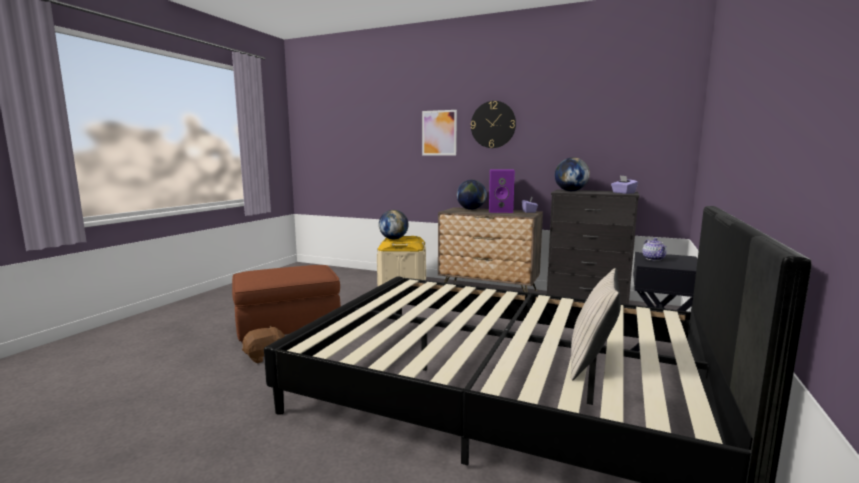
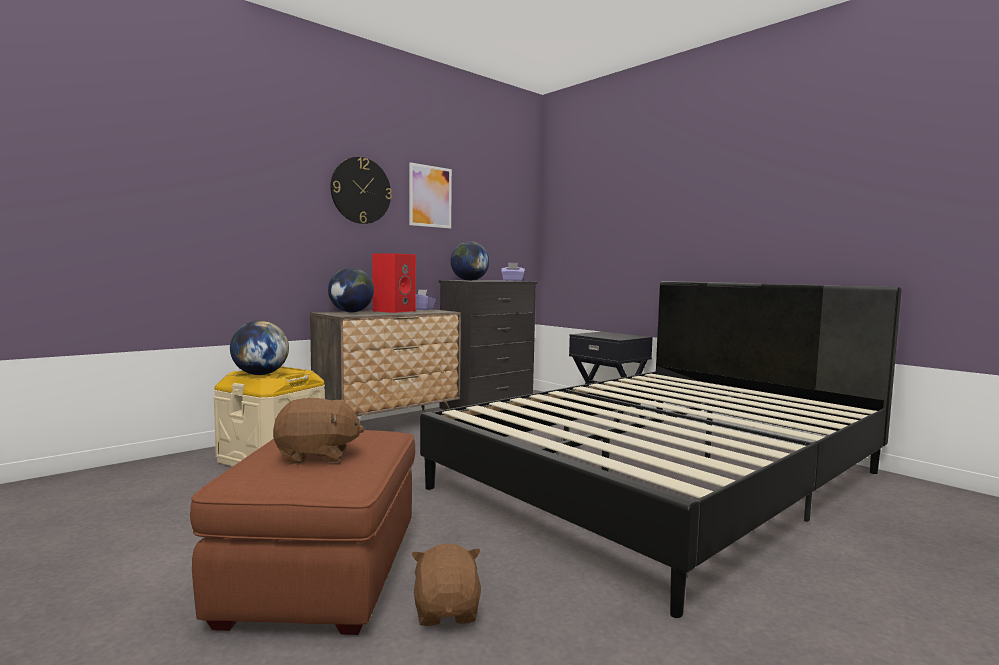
camera: 65 degrees left, 5 degrees down
picture [422,110,457,155] -> picture moved to [409,162,452,228]
purple speaker [489,170,515,213] -> red speaker [372,253,416,313]
beige pillow [571,268,621,381] -> none
teapot [642,238,667,261] -> none
none -> brown plush toy [273,398,365,464]

